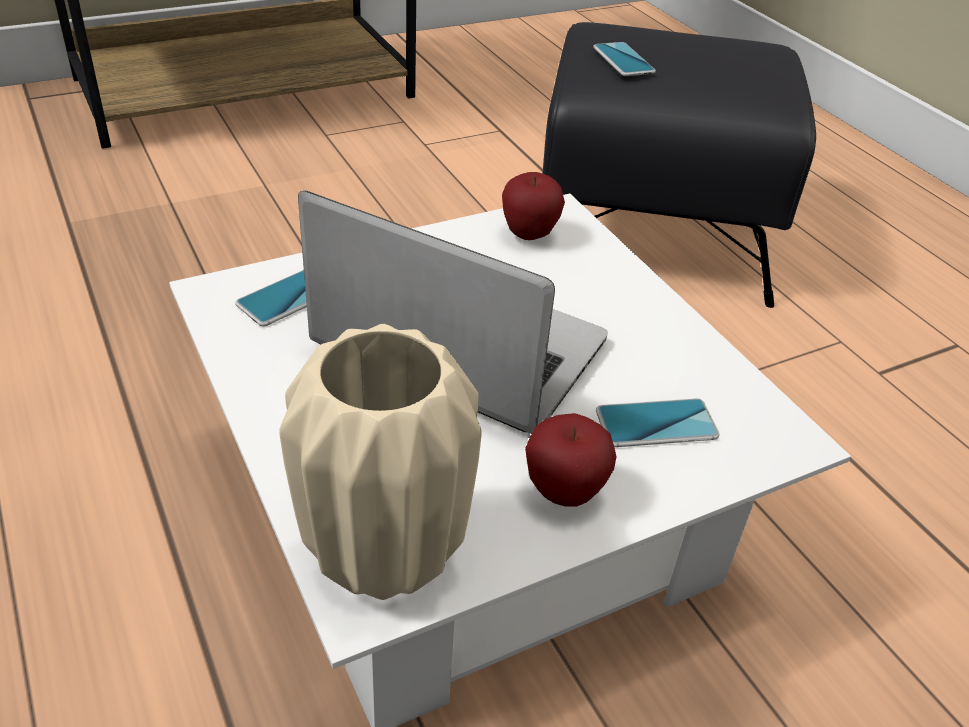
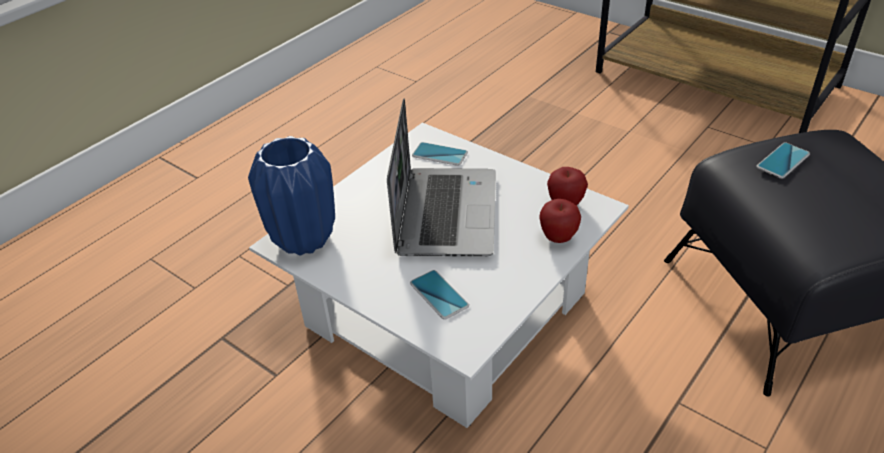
camera: 70 degrees right, 0 degrees up
beige vase [279,324,481,600] -> blue vase [248,136,335,255]
apple [525,413,617,507] -> apple moved to [539,199,581,243]

